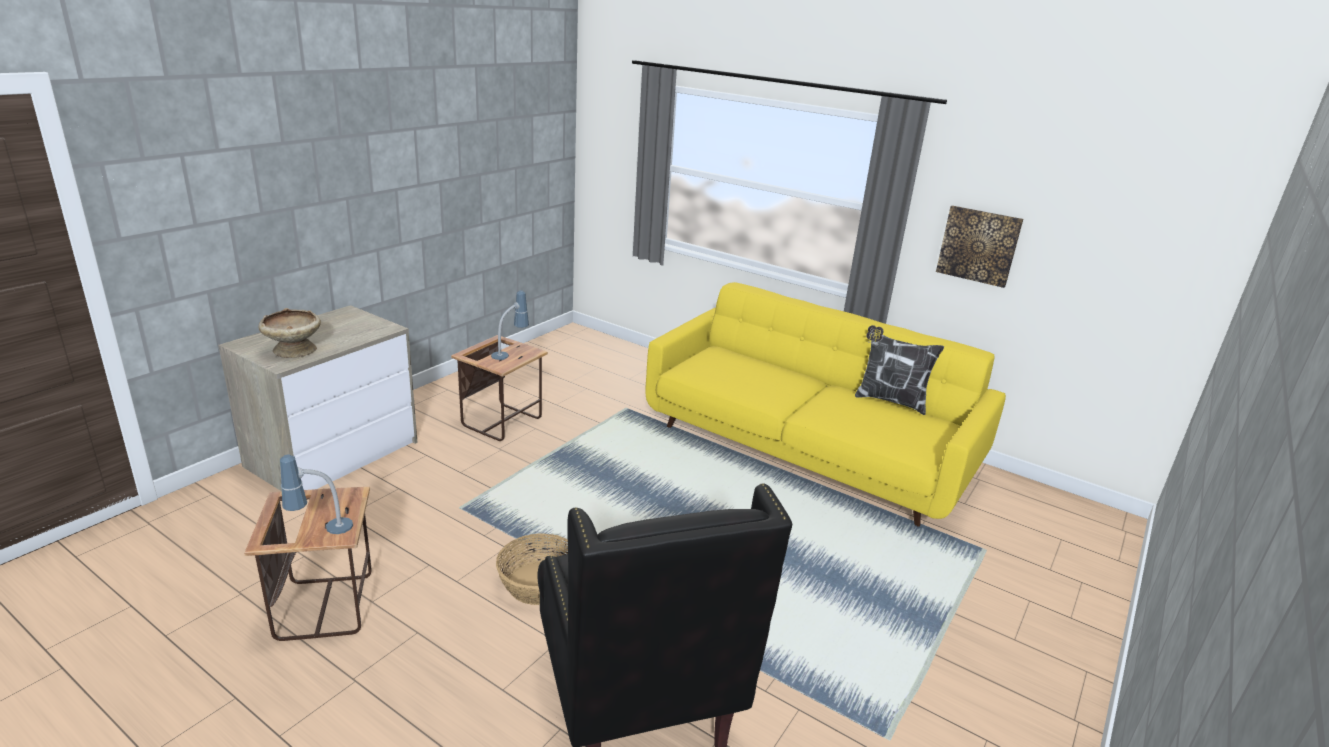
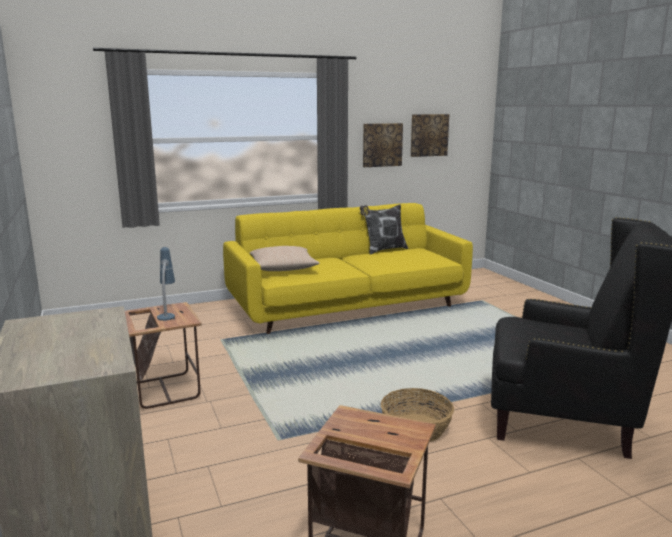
camera: 55 degrees left, 10 degrees down
beige bowl [258,308,321,358] -> none
table lamp [280,455,353,534] -> none
none -> beige pillow [250,246,320,271]
none -> picture [411,114,449,157]

